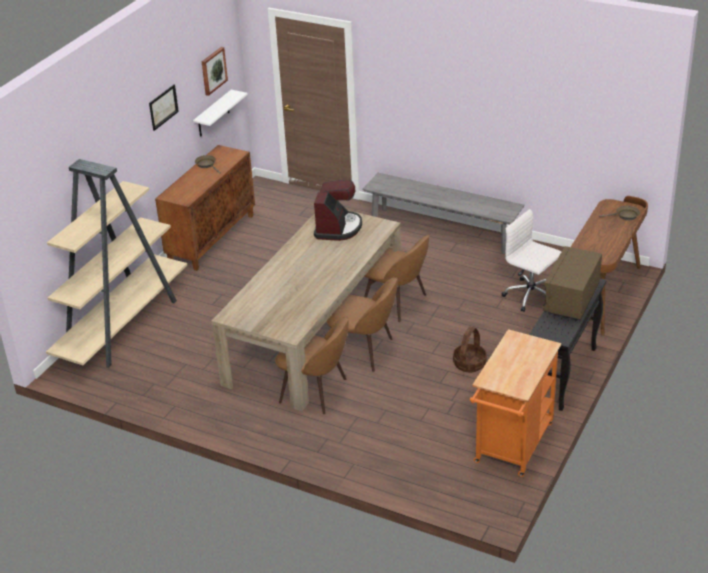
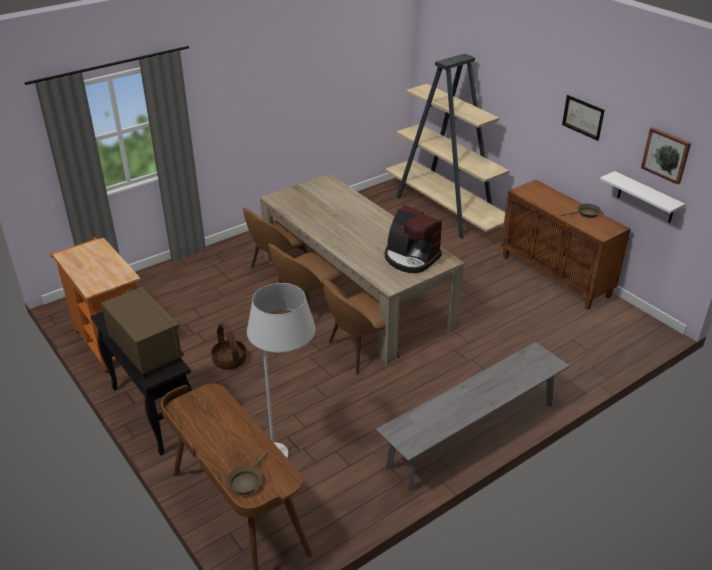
camera: 115 degrees right, 0 degrees up
white office chair [502,209,561,312] -> white floor lamp [247,283,315,459]

